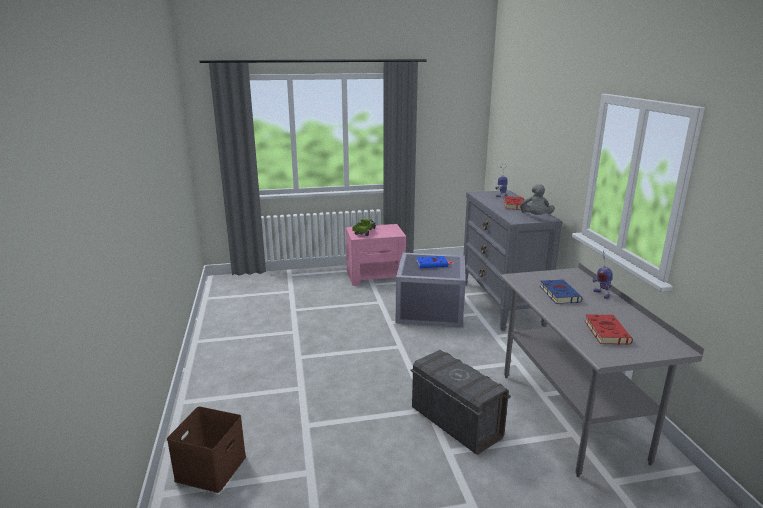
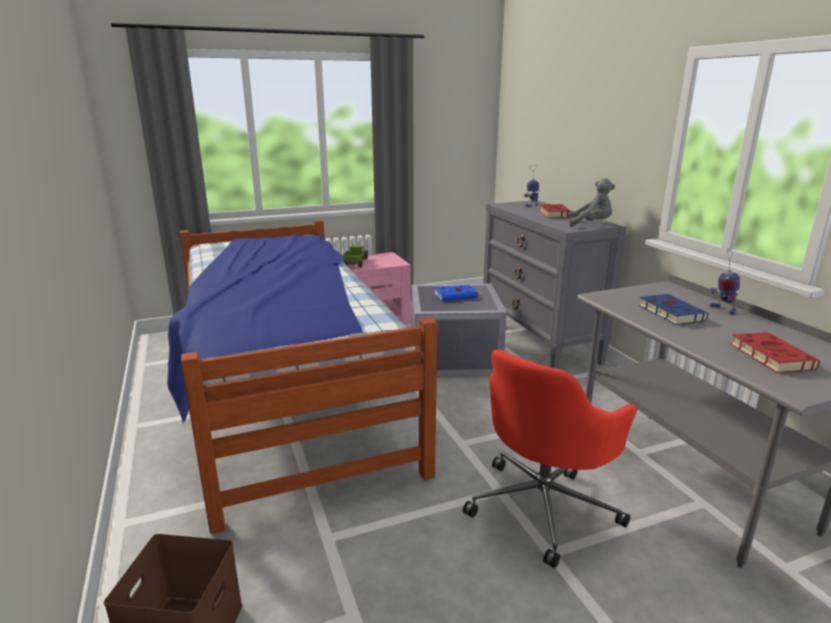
camera: 10 degrees left, 0 degrees up
grey storage box [411,350,511,455] -> red office chair [463,349,638,568]
grey plush toy [520,184,555,215] -> grey plush toy turned 75 degrees counterclockwise [569,178,615,227]
none -> bed [167,220,438,534]

